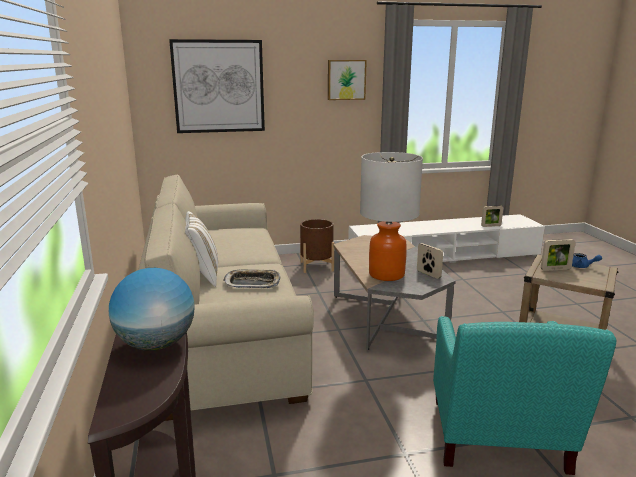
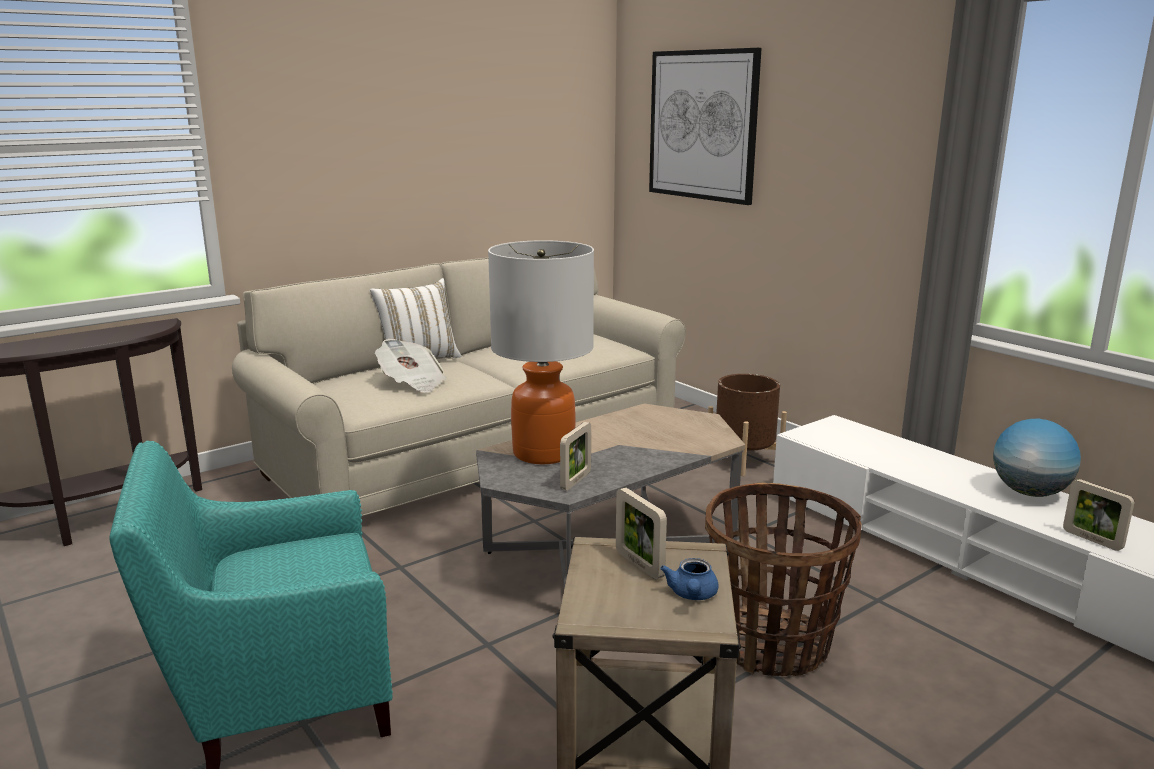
camera: 65 degrees right, 0 degrees up
globe [109,268,195,351] -> globe moved to [993,419,1081,497]
tray [223,270,281,288] -> newspaper [375,339,447,393]
picture [328,60,367,100] -> none
none -> basket [705,483,862,676]

